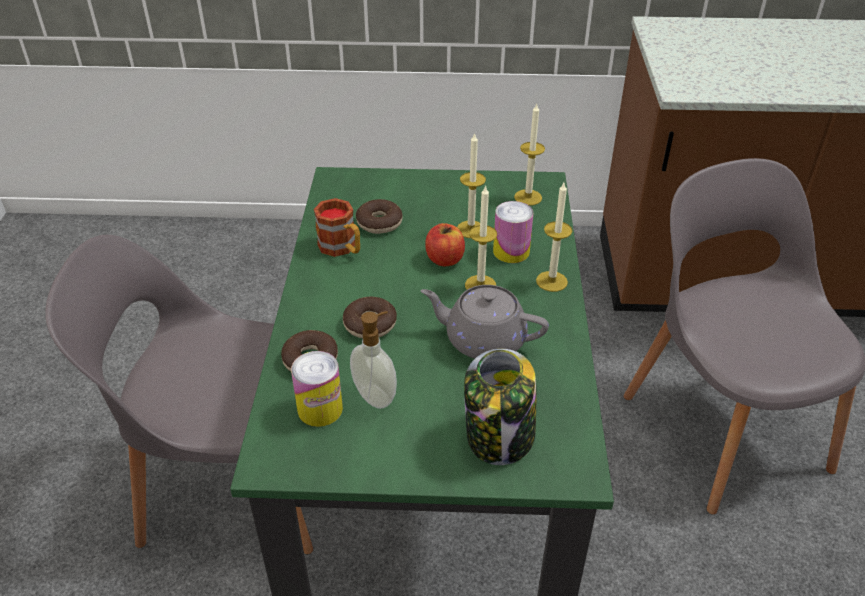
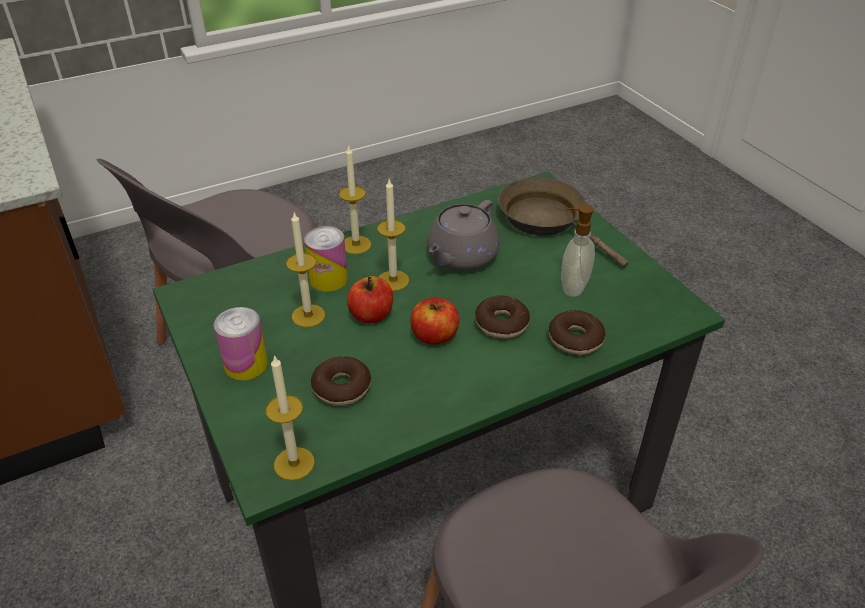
camera: 120 degrees left, 0 degrees up
can [291,351,343,427] -> can moved to [214,307,268,381]
mug [314,198,360,257] -> none
grey teapot [421,285,549,359] -> grey teapot turned 45 degrees clockwise [427,200,500,271]
jar [464,349,536,465] -> brown frying pan [498,178,629,267]
candle [514,104,545,206] -> candle moved to [266,355,315,481]
none -> apple [411,298,459,345]

